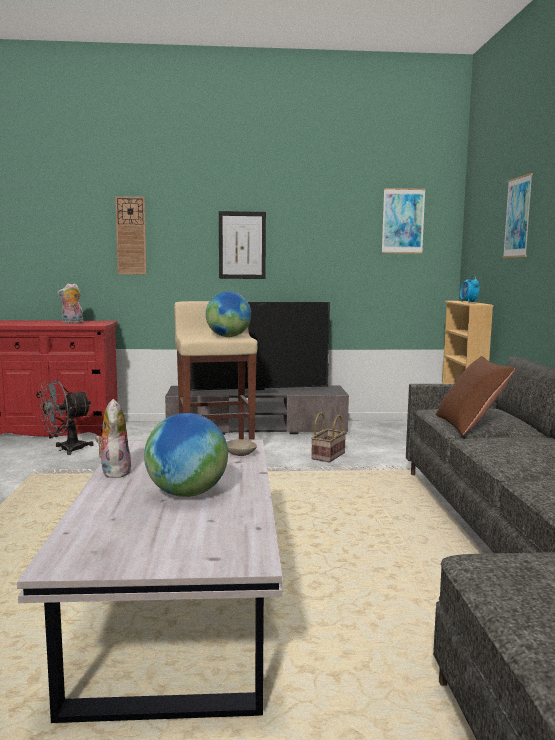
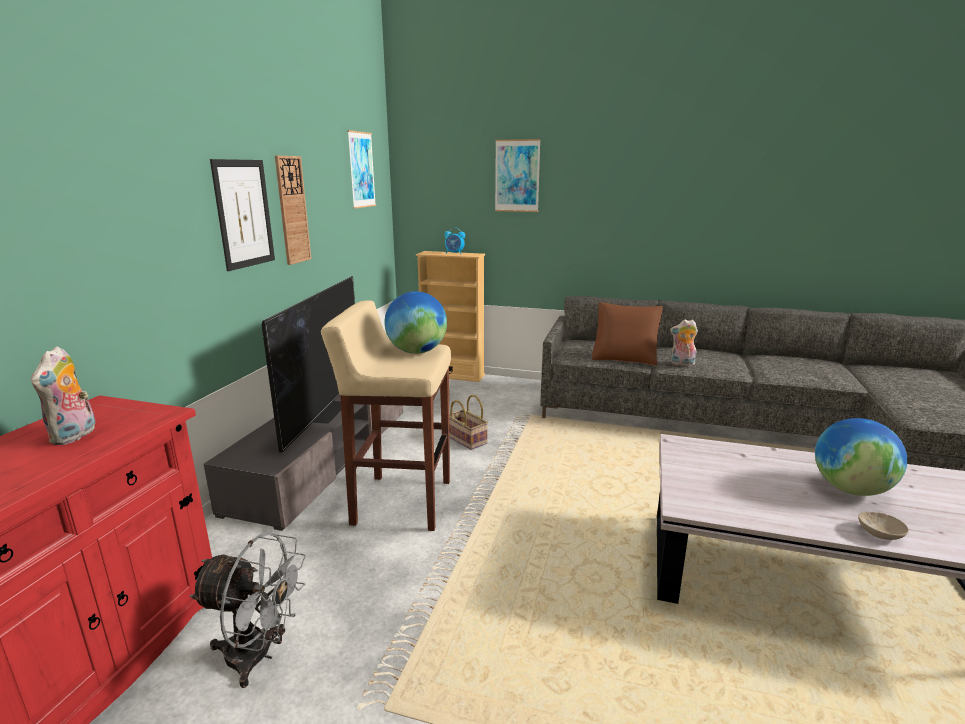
camera: 70 degrees left, 10 degrees up
grey fan [38,380,94,455] -> grey fan turned 60 degrees counterclockwise [189,532,306,688]
plush toy [95,399,132,478] -> plush toy moved to [670,320,698,366]
wall clock [115,196,147,274] -> wall clock moved to [275,156,311,265]
beige bowl [226,439,257,456] -> beige bowl moved to [858,512,909,540]

